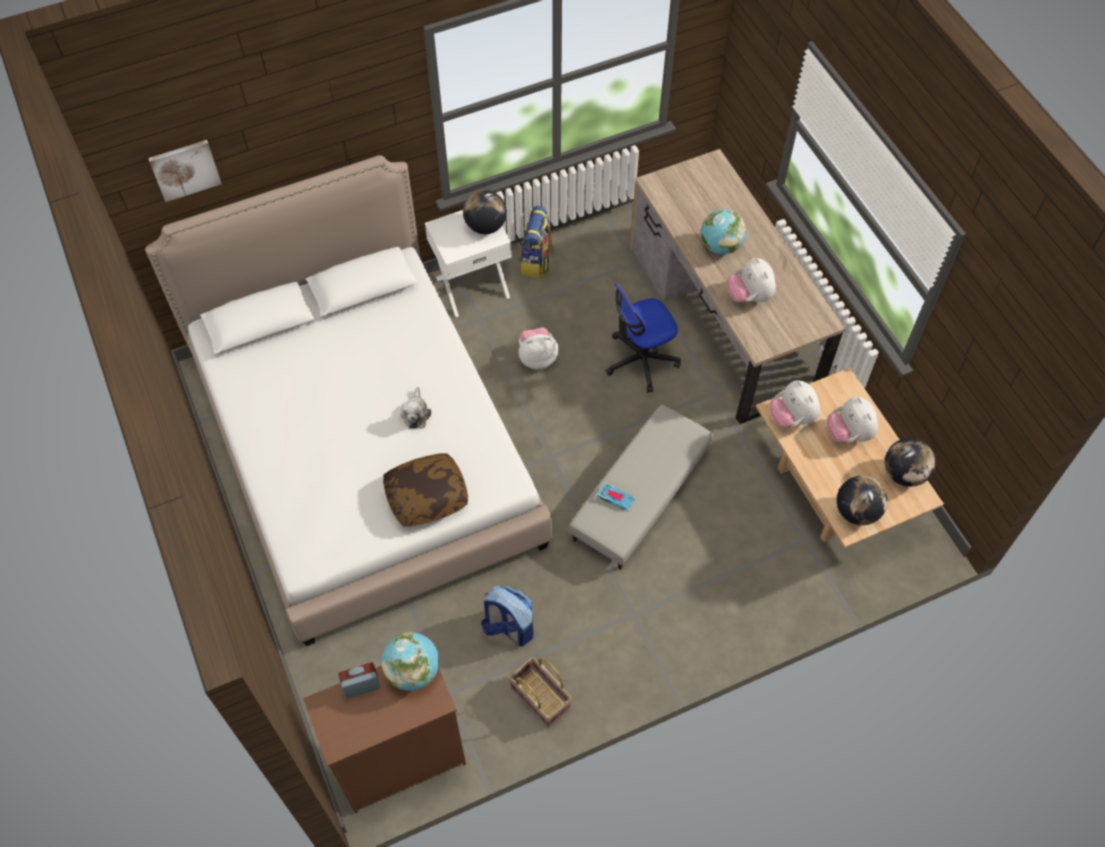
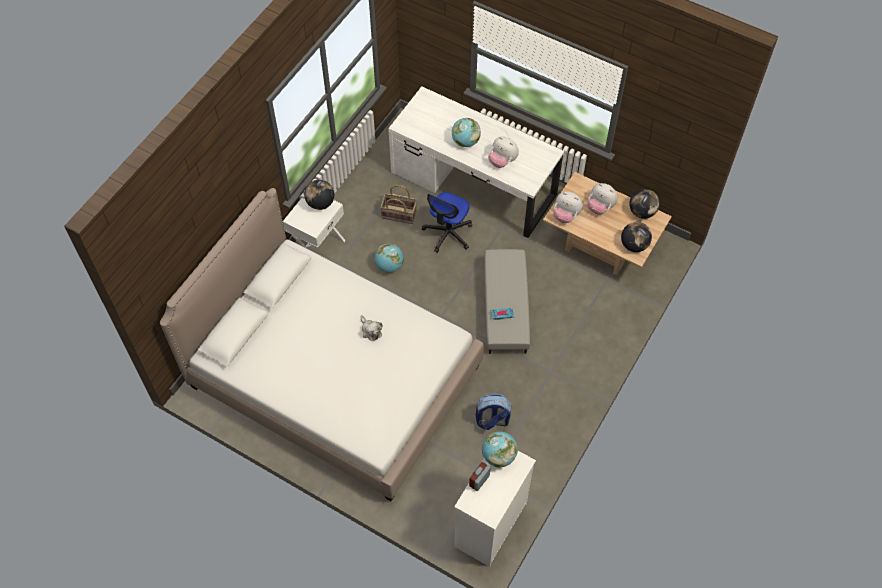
camera: 35 degrees left, 0 degrees up
picture [148,140,222,202] -> none
brown dresser [303,666,466,814] -> white dresser [454,451,536,567]
pillow [383,453,468,526] -> none
basket [509,657,572,728] -> basket moved to [380,185,417,224]
backpack [519,206,554,278] -> none
plush toy [519,328,559,370] -> globe [375,244,404,273]
brown desk [630,149,846,424] -> white desk [388,86,564,238]

